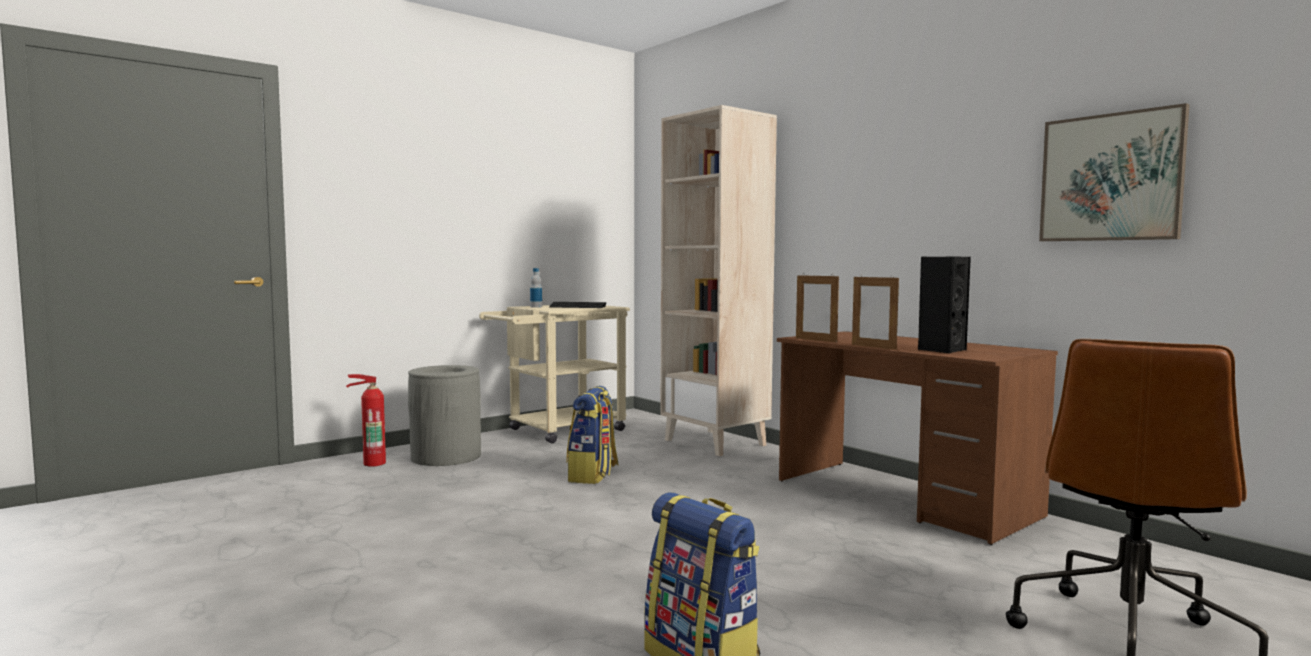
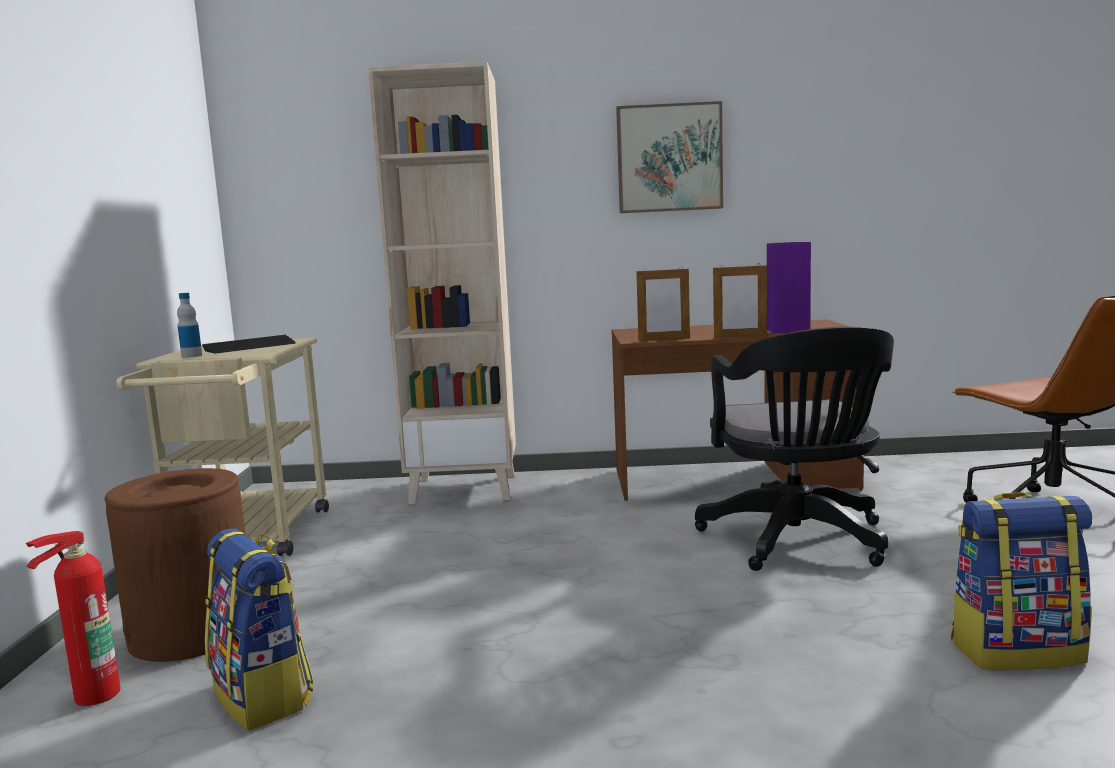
camera: 50 degrees left, 5 degrees up
grey trash can [408,365,481,466] -> brown trash can [105,468,246,662]
backpack [567,386,619,484] -> backpack moved to [205,529,314,731]
black speaker [918,257,971,353] -> purple speaker [767,242,811,333]
picture [1039,103,1190,241] -> picture moved to [616,101,723,213]
none -> black office chair [695,327,894,571]

